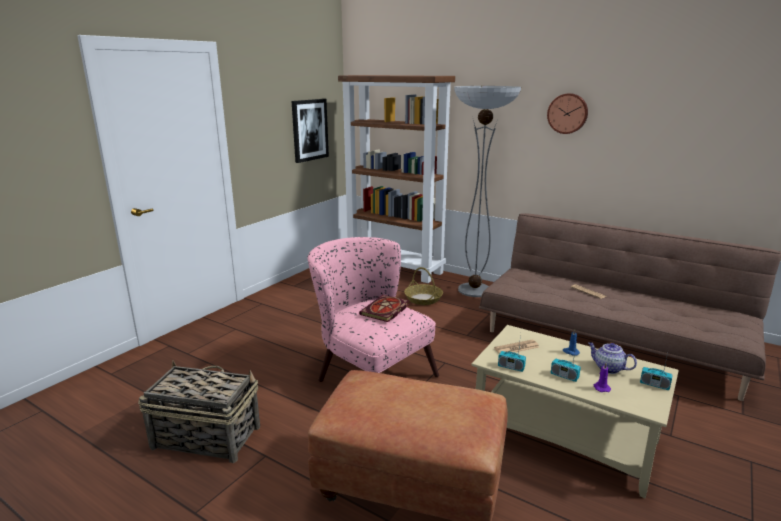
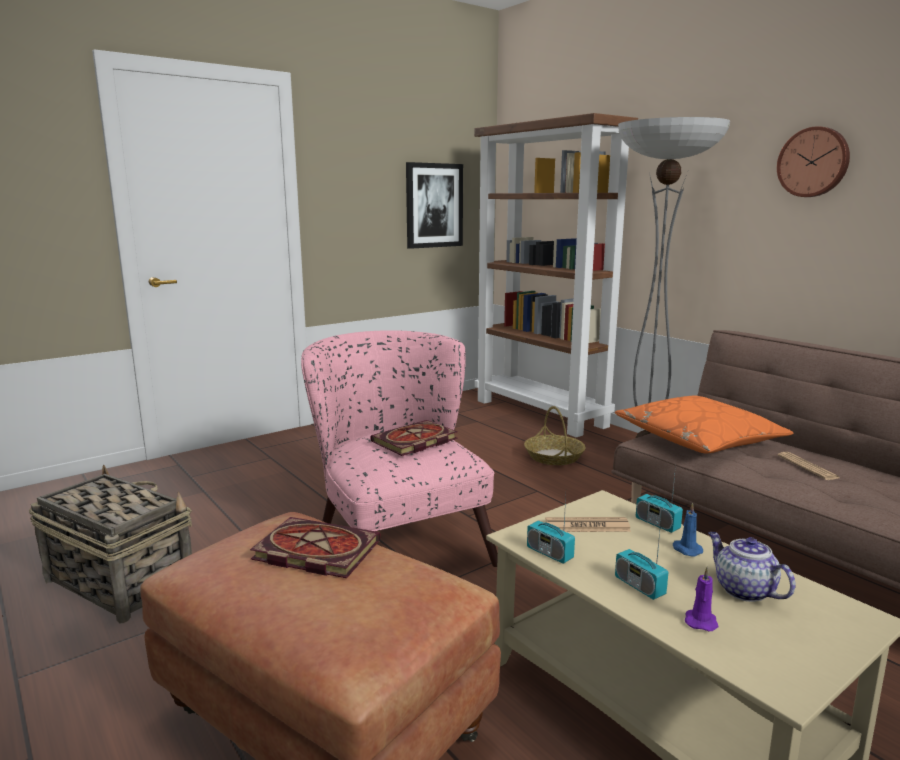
camera: 20 degrees right, 5 degrees down
radio [640,353,673,390] -> radio moved to [636,465,683,533]
none -> book [250,517,380,578]
none -> orange pillow [615,396,793,453]

